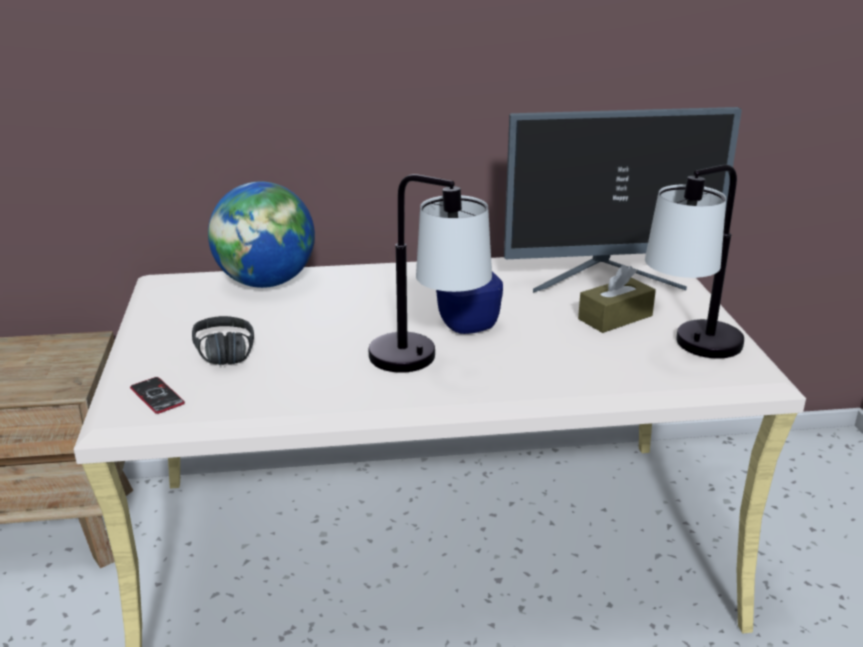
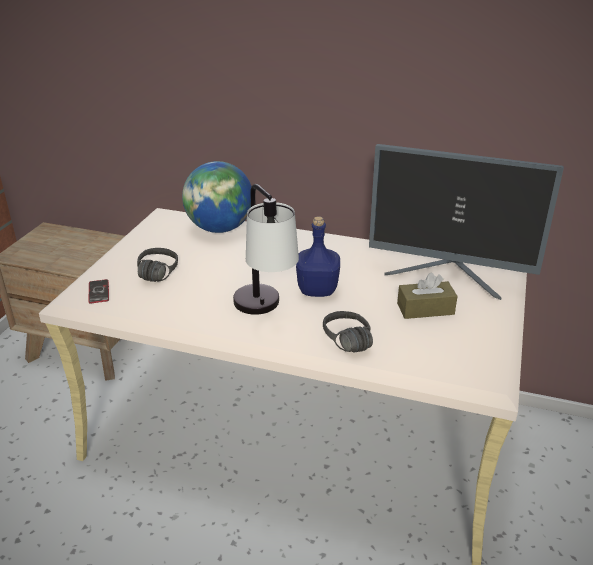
camera: 25 degrees right, 5 degrees up
table lamp [645,165,744,358] -> none
none -> black headphones [323,311,373,352]

